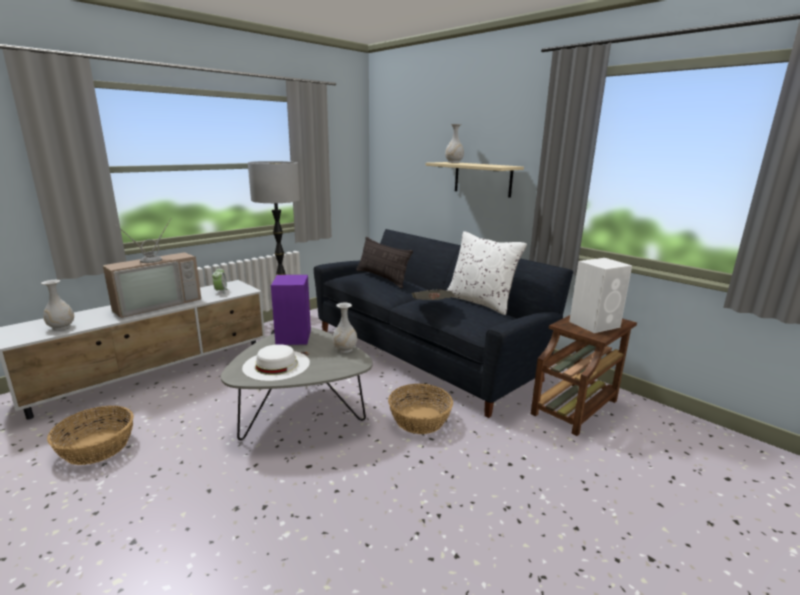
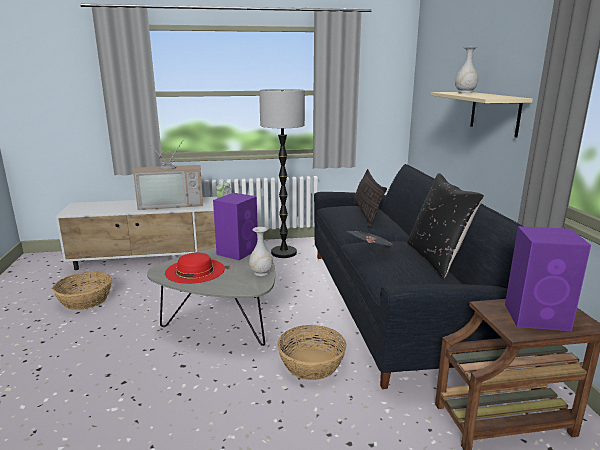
camera: 35 degrees right, 0 degrees up
white vase [41,280,74,331] -> none
white hat [242,344,310,381] -> red hat [165,253,225,284]
white pillow [447,231,527,315] -> black pillow [407,173,484,278]
white speaker [569,258,632,333] -> purple speaker [505,226,591,331]

